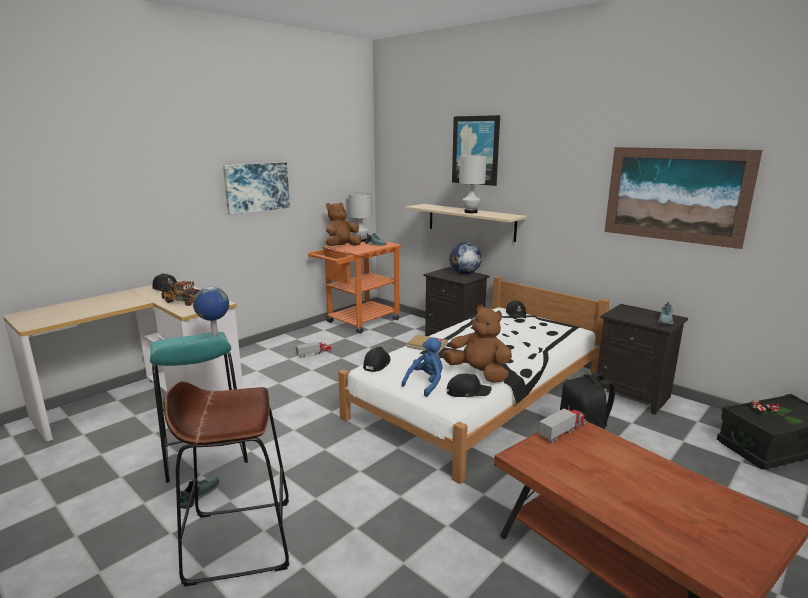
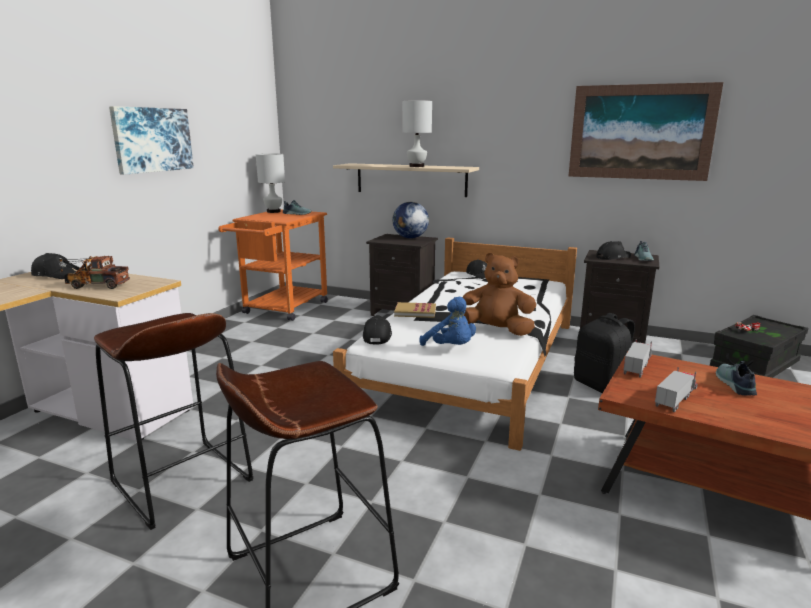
camera: 20 degrees left, 0 degrees up
turquoise stool [150,332,248,483] -> brown stool [94,313,253,530]
shoe [180,476,219,509] -> shoe moved to [716,361,757,396]
globe [193,287,229,335] -> none
toy truck [296,341,332,358] -> toy truck moved to [655,367,698,412]
brown plush toy [326,203,361,246] -> none
blue plush toy [401,337,442,397] -> blue plush toy turned 120 degrees clockwise [419,297,476,346]
black cap [447,374,492,397] -> black cap moved to [596,241,631,260]
picture [452,115,500,186] -> none

